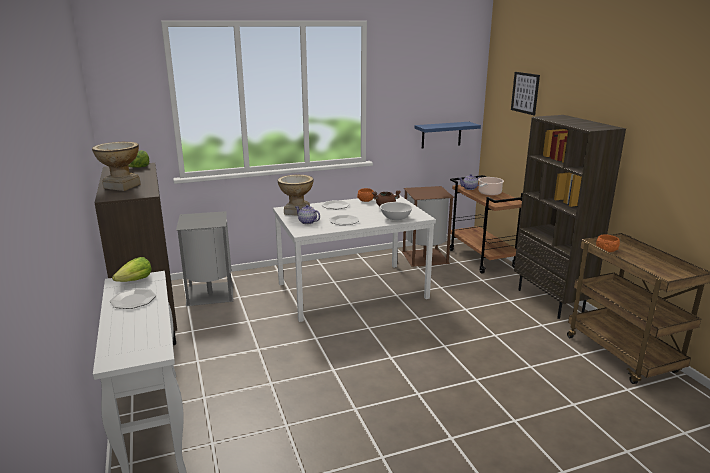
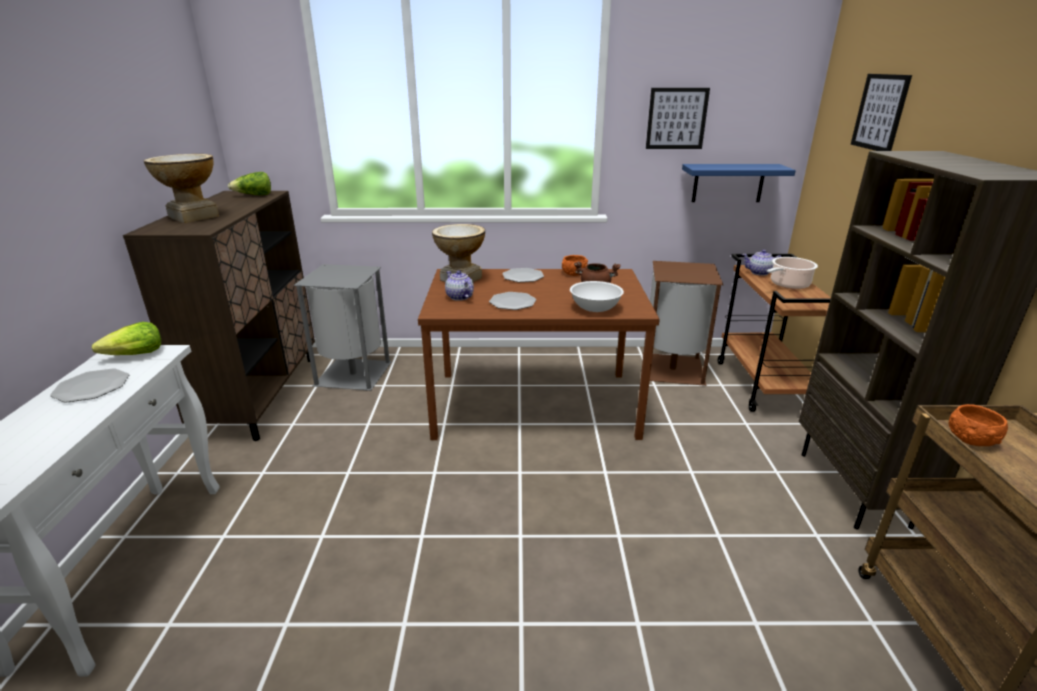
camera: 20 degrees right, 5 degrees up
white dining table [273,194,436,322] -> brown dining table [418,269,660,440]
none -> picture [646,88,710,149]

